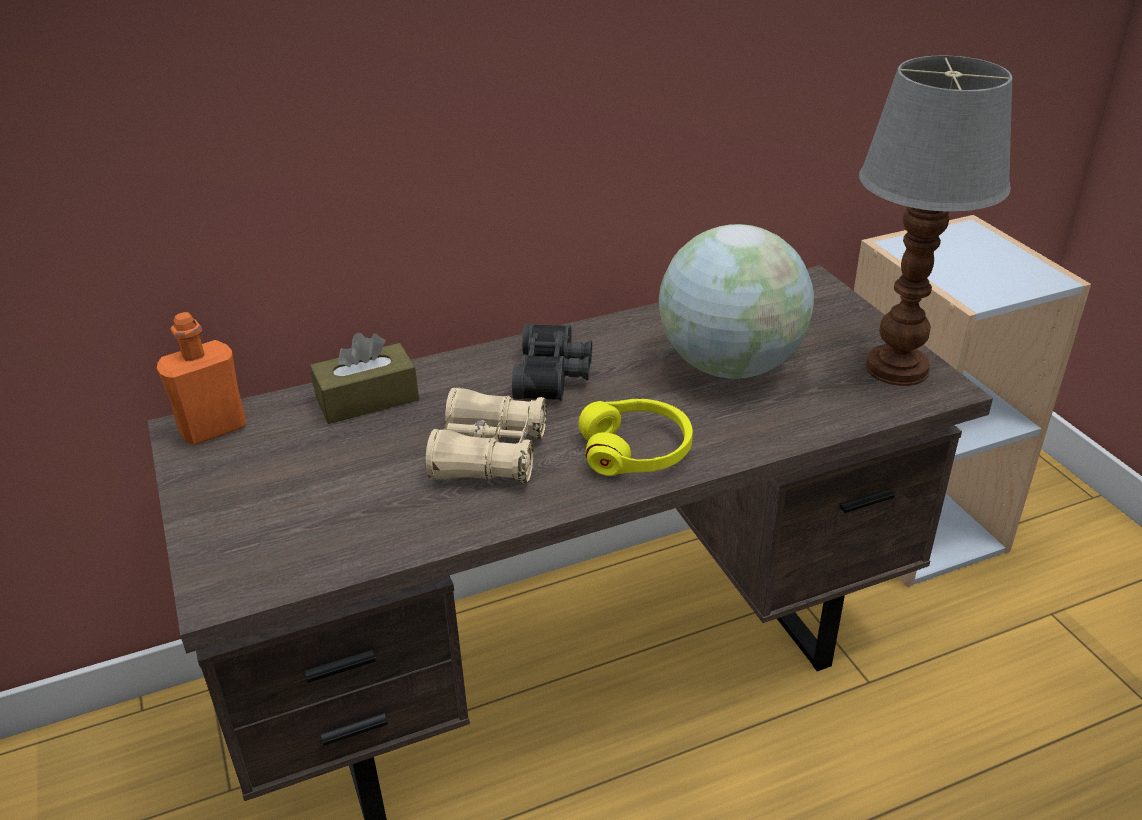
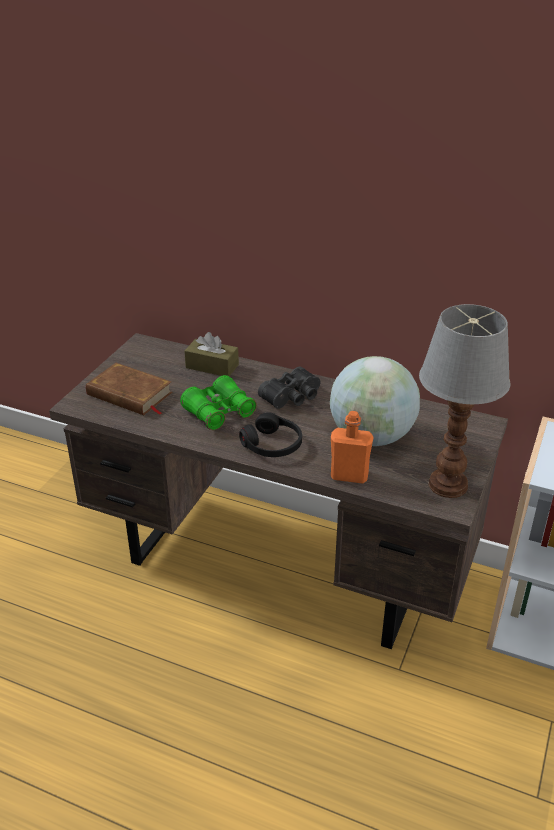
camera: 45 degrees right, 0 degrees up
orange bottle [157,312,246,445] -> orange bottle moved to [331,411,374,484]
beige binoculars [426,388,547,484] -> green binoculars [180,375,257,430]
yellow headphones [579,399,693,476] -> black headphones [239,412,302,457]
none -> brown book [86,363,172,415]

